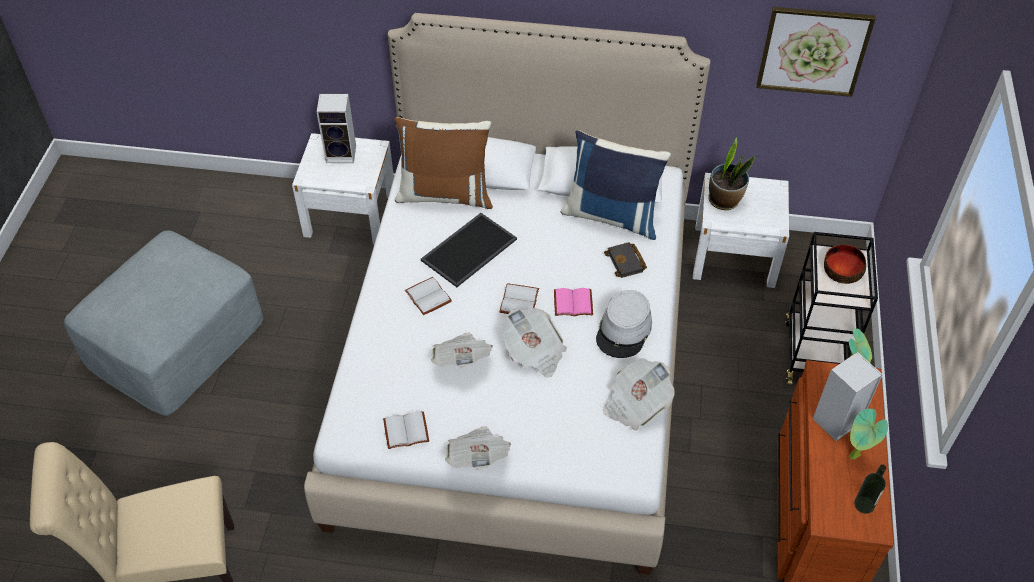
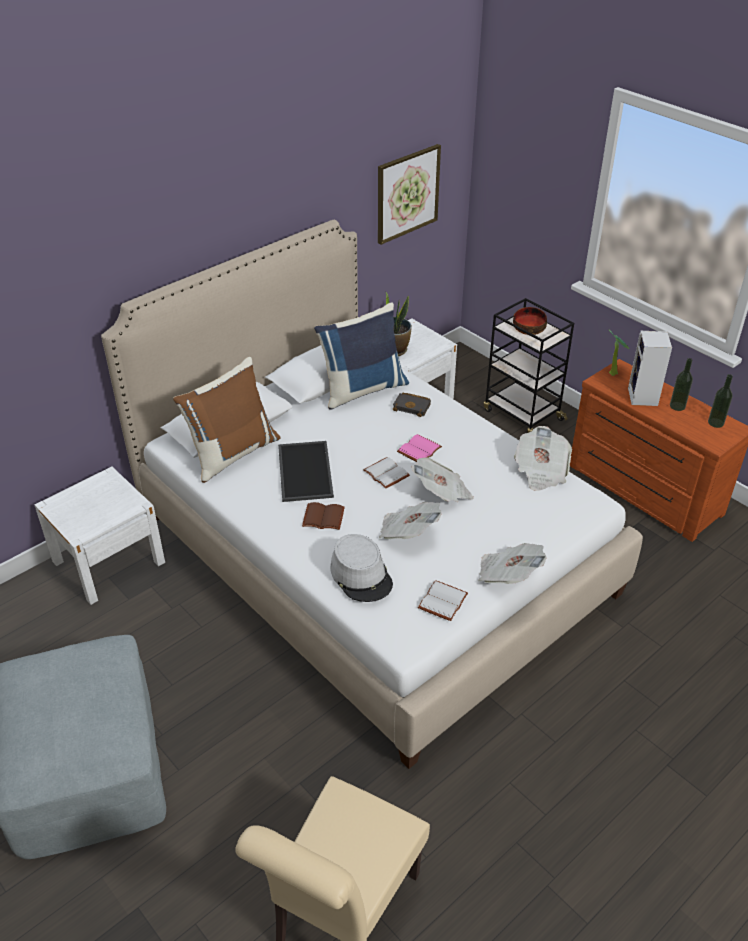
camera: 50 degrees left, 10 degrees down
speaker [317,94,356,163] -> none
white book [405,277,452,315] -> brown book [302,502,345,530]
grey hat [596,290,652,358] -> grey hat moved to [330,534,393,602]
potted plant [849,409,888,460] -> bottle [670,358,693,411]

